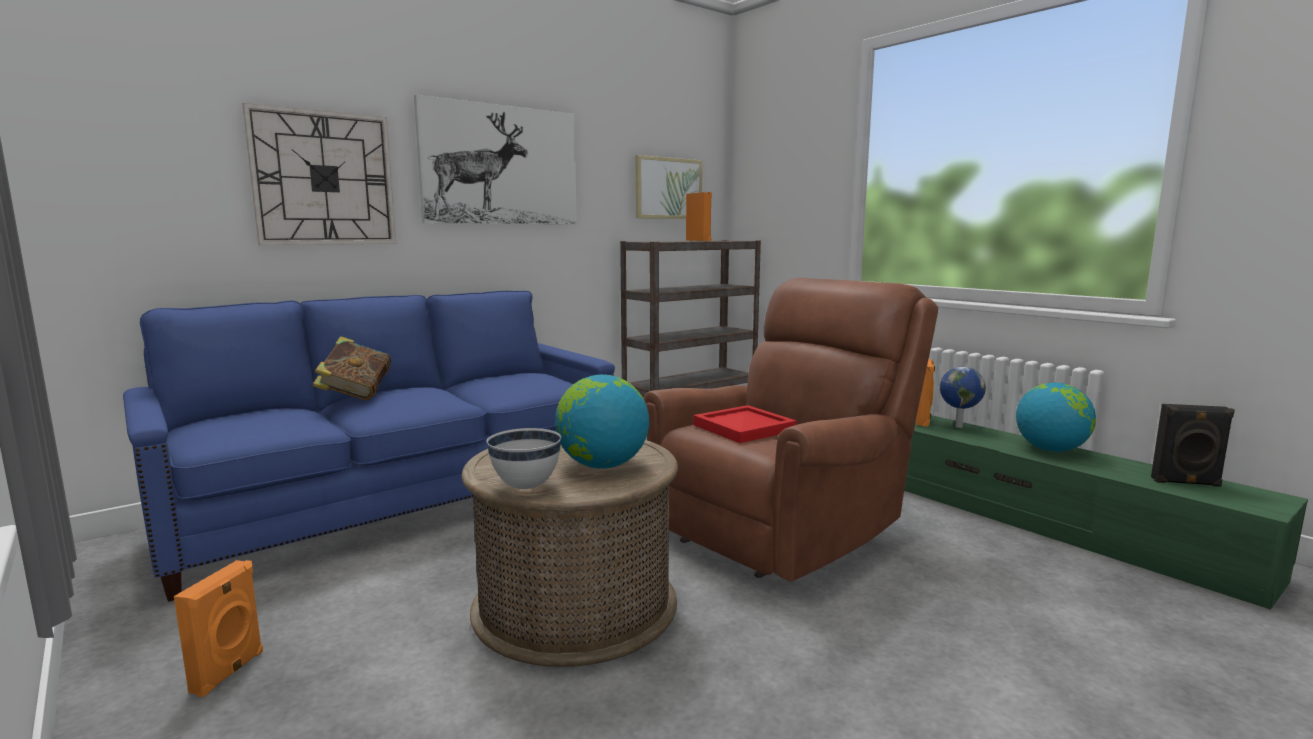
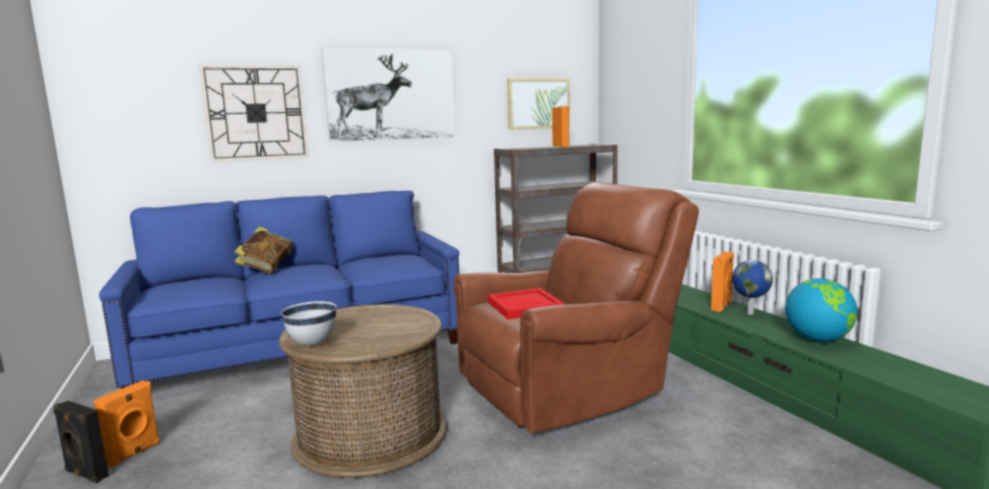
camera: 15 degrees right, 0 degrees up
globe [555,374,649,469] -> none
black speaker [1151,404,1235,487] -> black speaker moved to [53,401,109,483]

